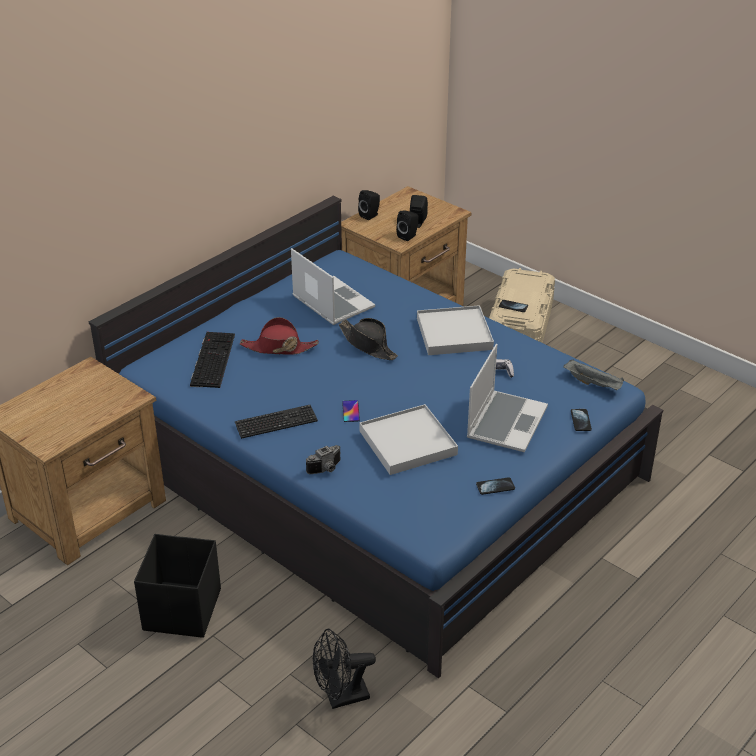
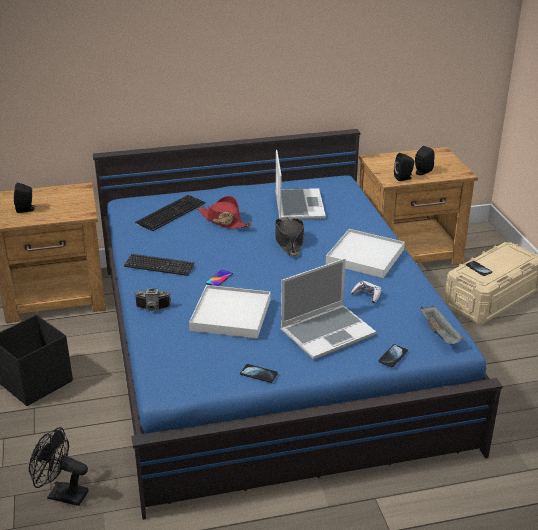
camera: 35 degrees right, 5 degrees down
black speaker [358,190,380,220] -> black speaker moved to [14,183,37,213]

